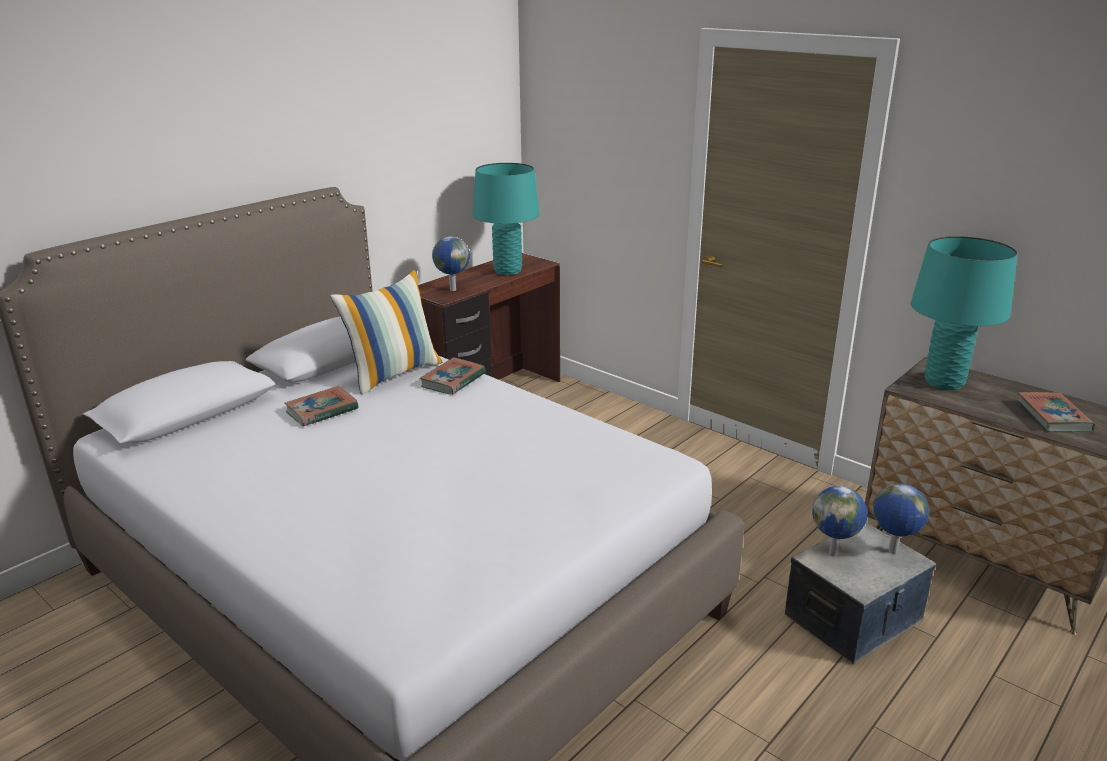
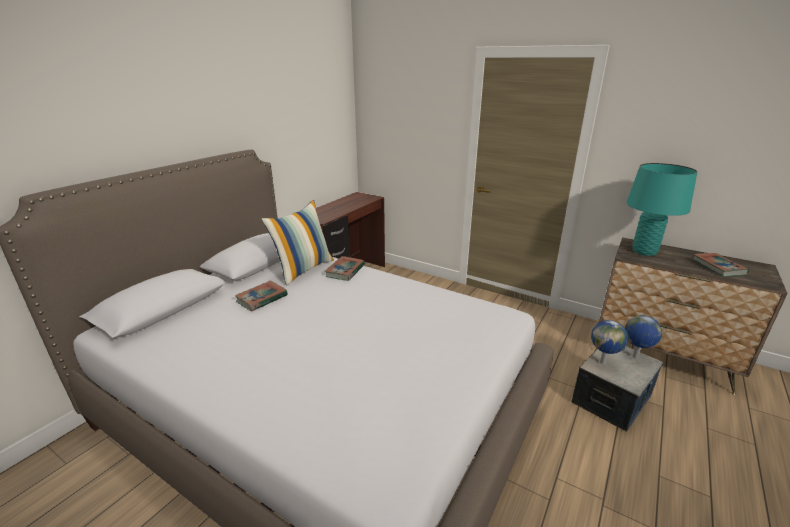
camera: 10 degrees left, 0 degrees up
globe [432,236,470,291] -> none
turquoise table lamp [473,163,539,275] -> none

